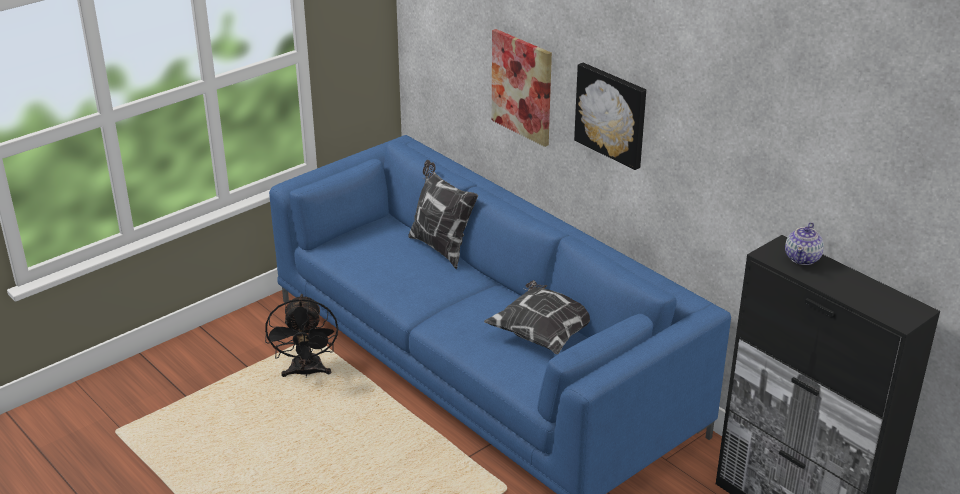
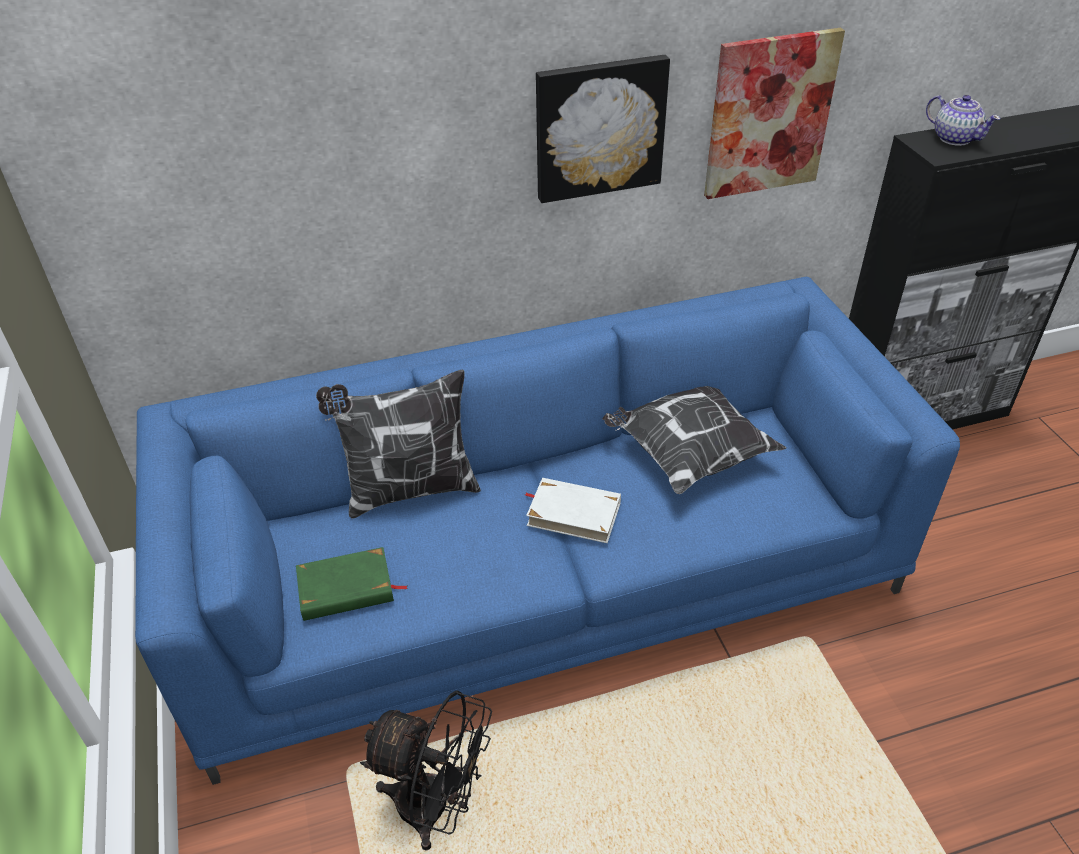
camera: 65 degrees left, 10 degrees up
picture [492,29,552,147] -> picture moved to [704,28,845,199]
none -> green book [296,547,408,621]
none -> white book [525,478,621,543]

